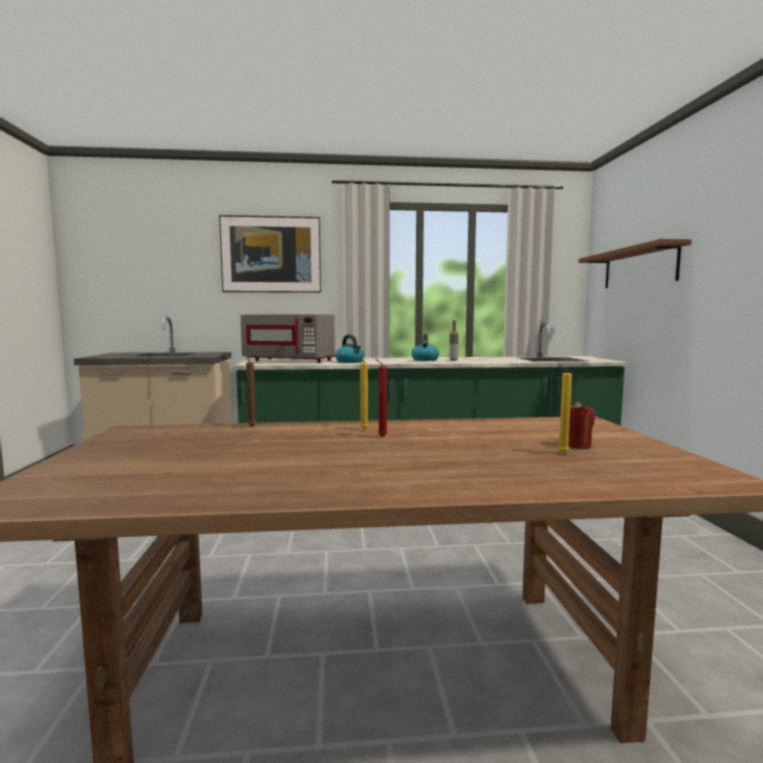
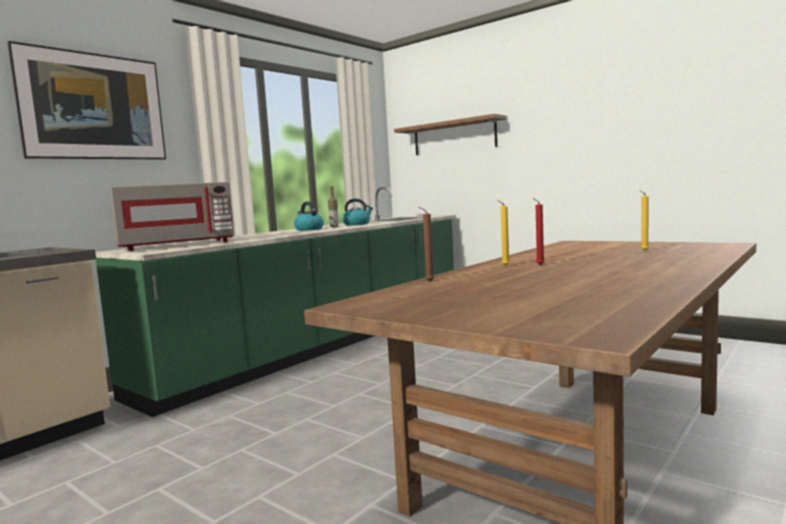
camera: 45 degrees left, 0 degrees up
kettle [335,334,364,363] -> kettle moved to [343,198,373,225]
red candle [568,401,595,448] -> none

